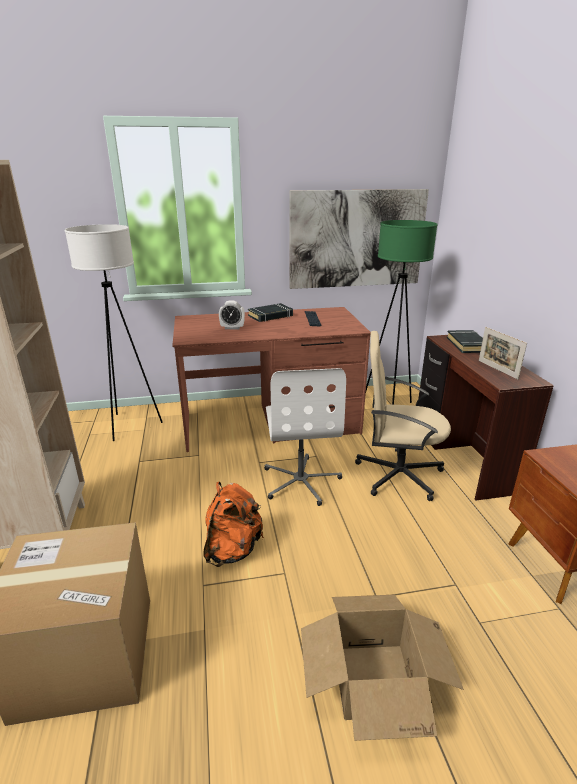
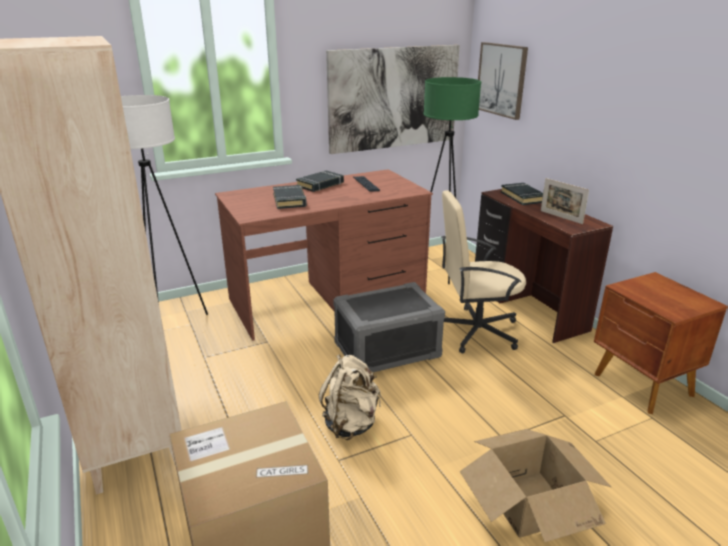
camera: 15 degrees left, 0 degrees up
orange backpack [203,482,264,567] -> beige backpack [319,354,381,440]
alarm clock [219,300,245,329] -> black book [273,185,307,209]
white office chair [265,368,346,506] -> grey storage box [333,282,445,372]
none -> picture [478,42,528,120]

